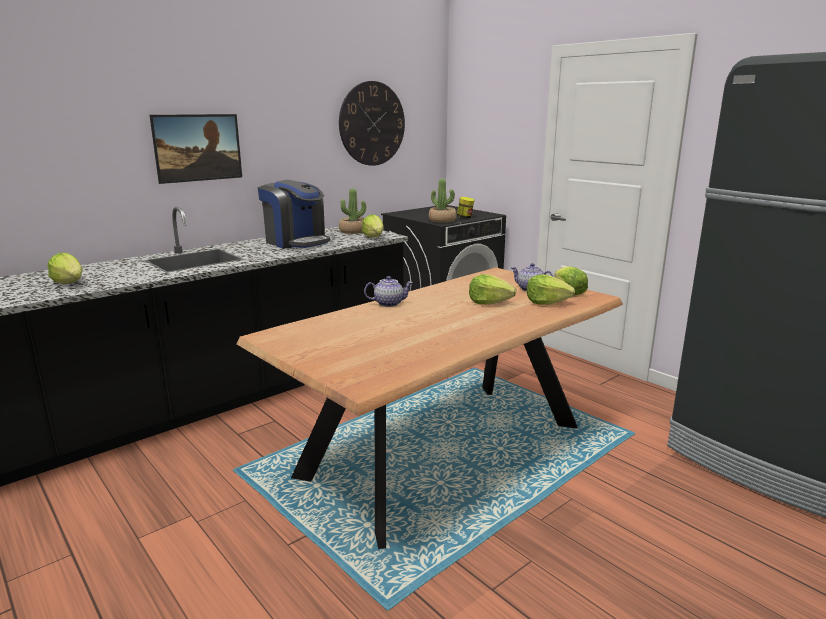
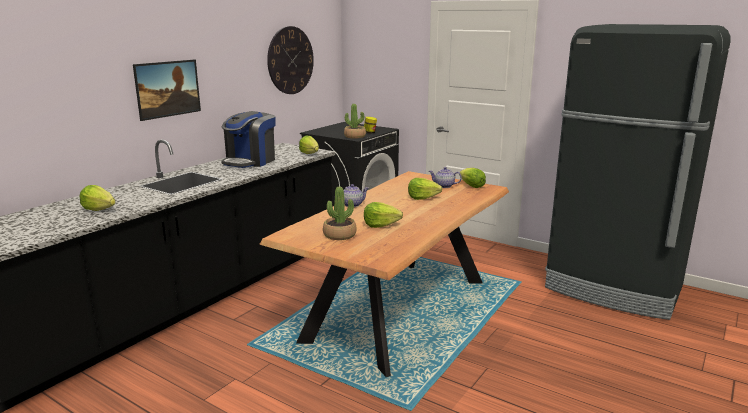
camera: 15 degrees left, 0 degrees up
coffee machine [258,180,330,249] -> coffee machine turned 90 degrees clockwise [221,111,276,168]
potted plant [339,188,366,234] -> potted plant moved to [323,187,357,240]
lettuce [527,274,575,305] -> lettuce moved to [364,202,403,228]

